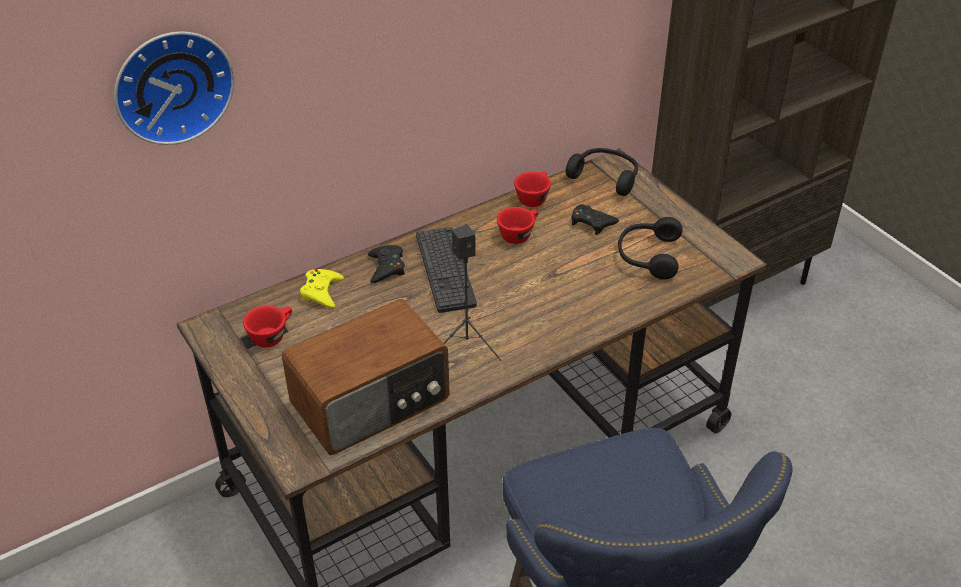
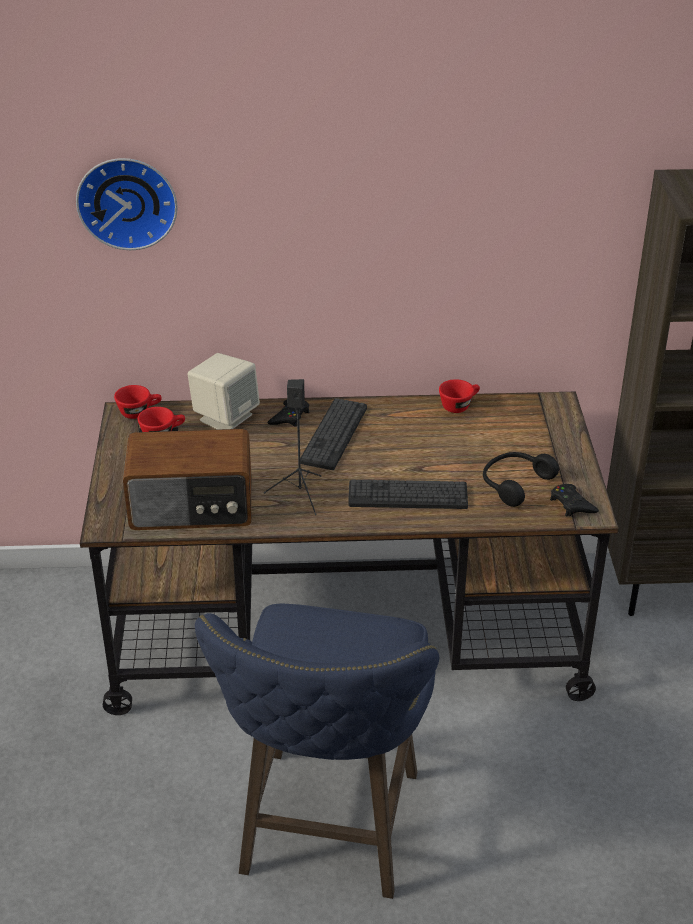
camera: 30 degrees right, 5 degrees down
yellow game controller [300,269,344,308] -> beige speaker [188,353,260,430]
red cup [497,207,538,244] -> red cup moved to [114,385,162,419]
black headphones [566,148,638,196] -> none
black game controller [572,204,619,235] -> black game controller moved to [550,484,599,517]
none -> keyboard [348,480,468,509]

